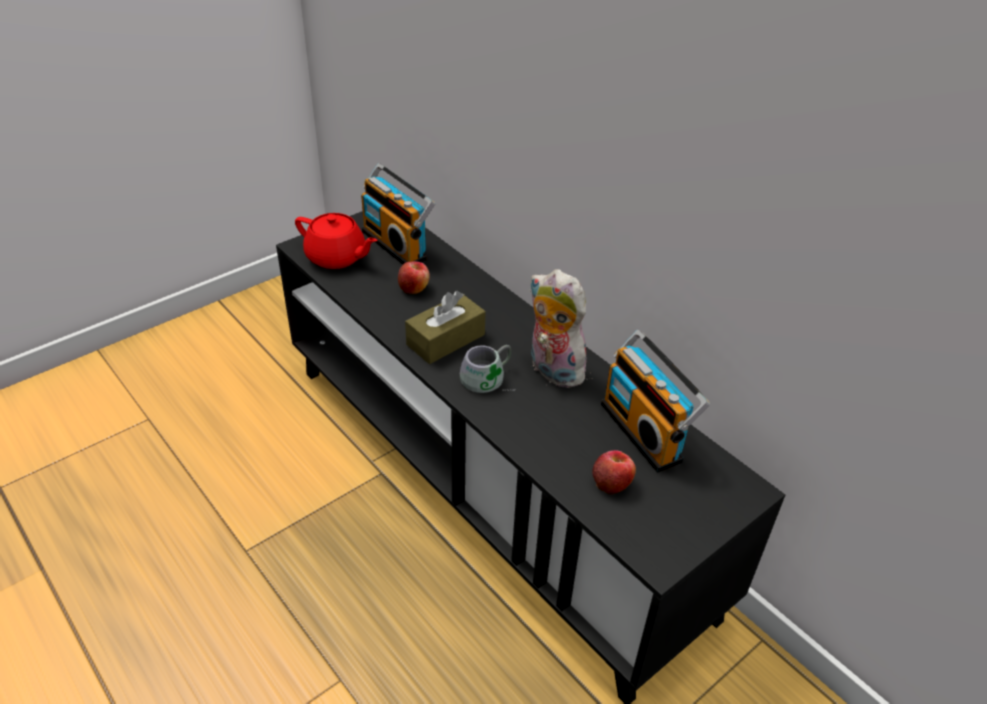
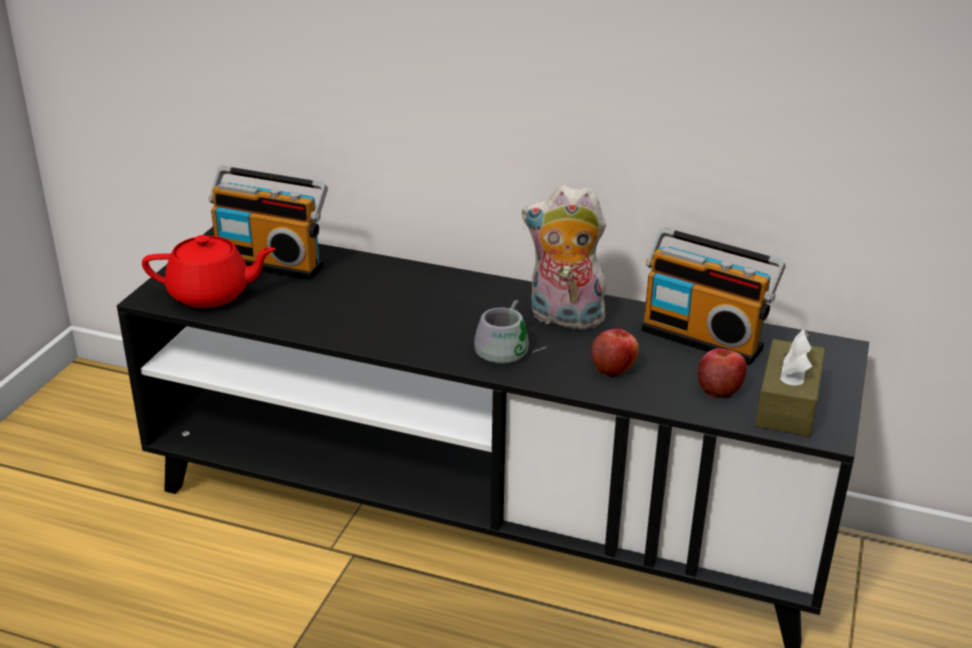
camera: 30 degrees left, 10 degrees down
apple [398,261,430,294] -> apple moved to [591,329,639,377]
brown tissue box [405,291,486,364] -> brown tissue box moved to [755,330,825,437]

